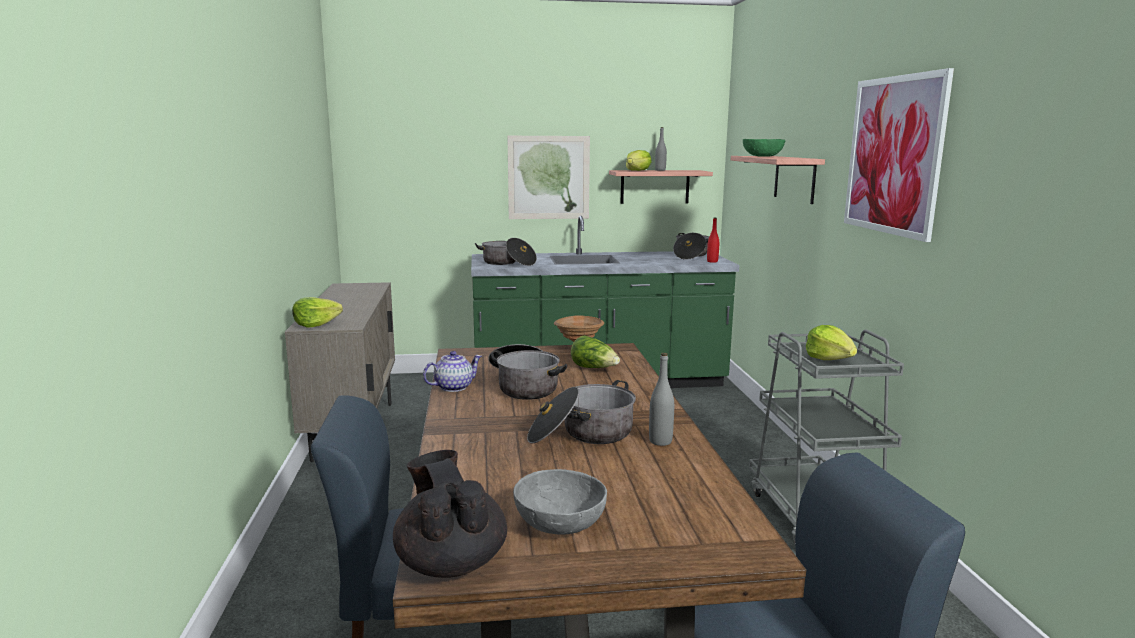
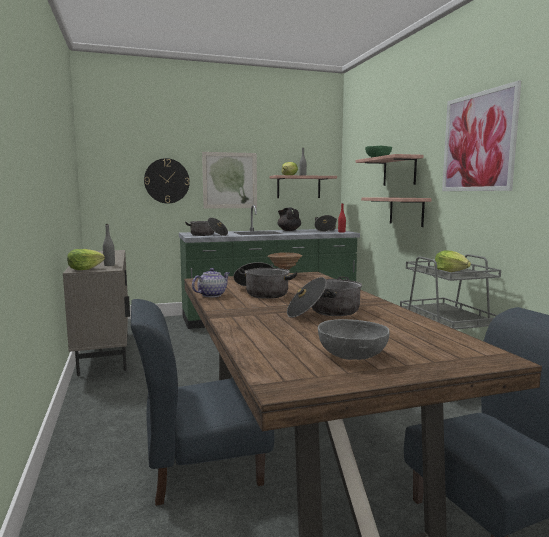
camera: 10 degrees left, 5 degrees down
black teapot [393,450,507,578] -> black teapot moved to [278,208,301,231]
lettuce [571,335,620,368] -> none
grey bottle [649,353,674,446] -> grey bottle moved to [103,224,115,266]
none -> wall clock [144,158,190,204]
none -> shelf [361,197,432,227]

